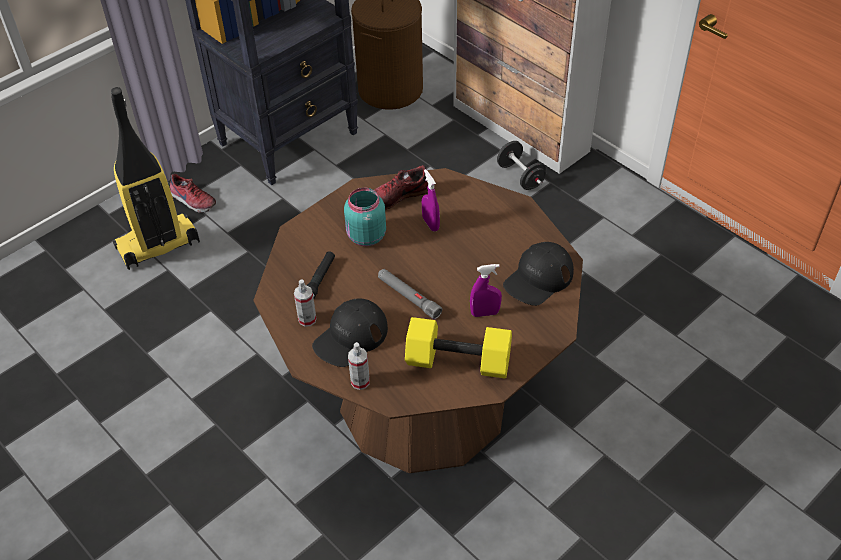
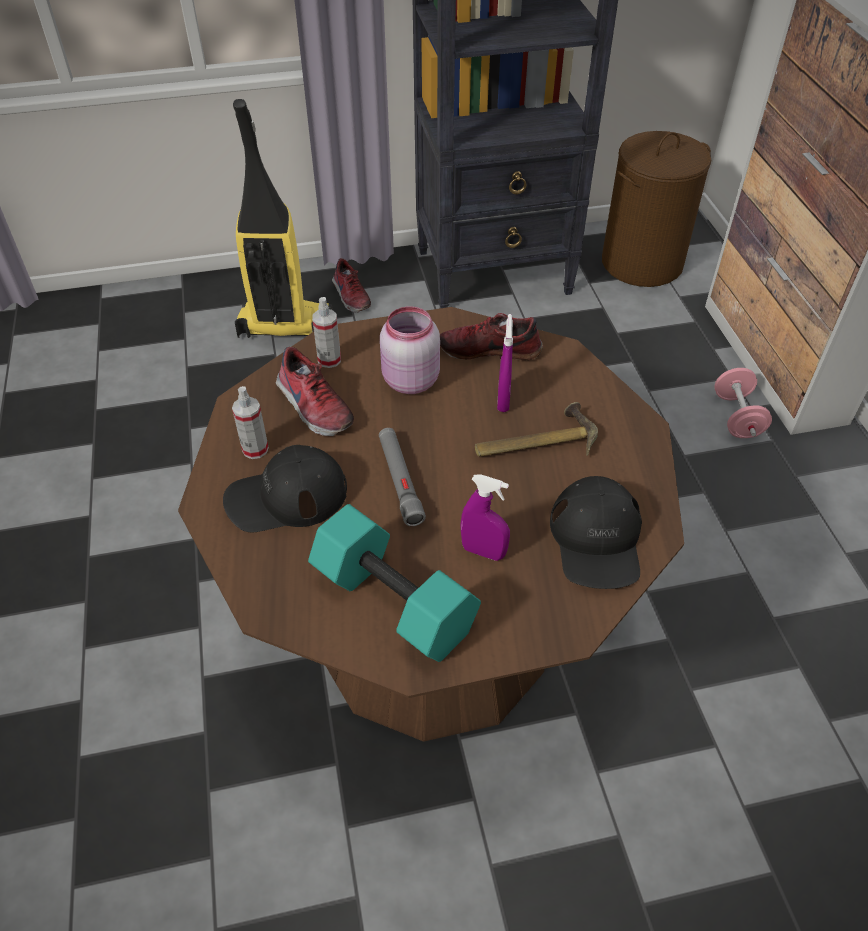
camera: 30 degrees right, 0 degrees up
black flashlight [306,252,335,298] -> shoe [276,347,354,436]
turquoise jar [344,188,386,246] -> pink jar [380,306,440,394]
spray bottle [348,342,370,390] -> spray bottle moved to [312,297,341,368]
yellow dumbbell [405,317,512,379] -> turquoise dumbbell [308,504,481,662]
black dumbbell [497,141,547,190] -> pink dumbbell [714,368,772,438]
black cap [503,242,574,306] -> black cap turned 75 degrees counterclockwise [550,476,642,589]
none -> hammer [475,402,598,457]

